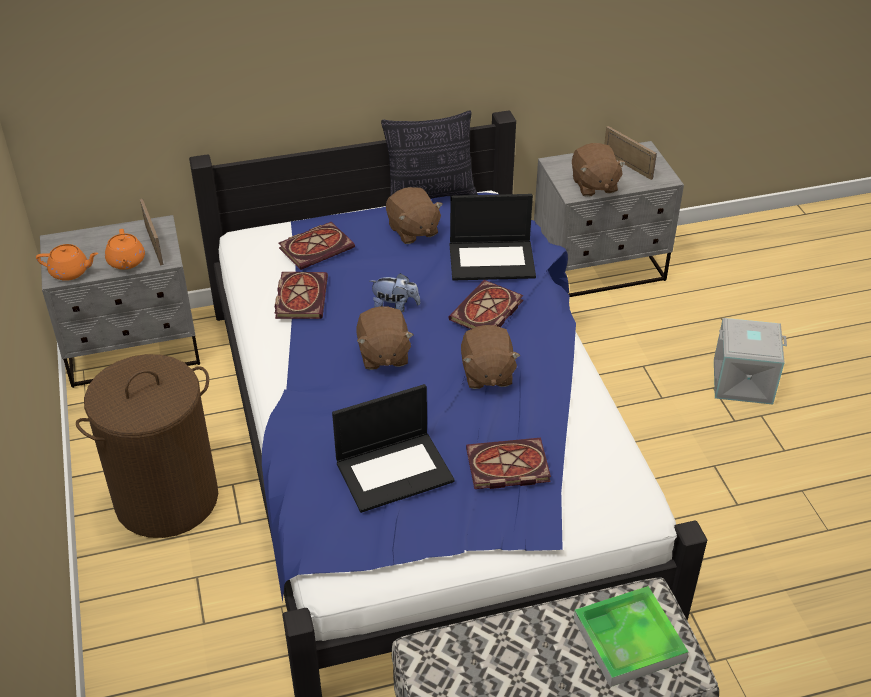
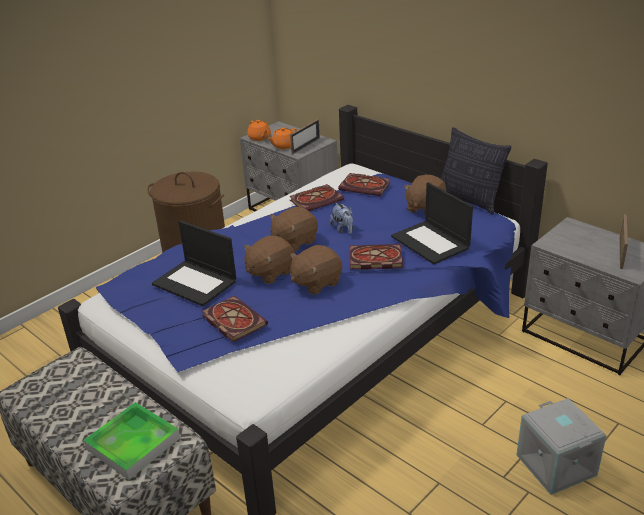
camera: 60 degrees right, 10 degrees down
brown plush toy [572,143,626,197] -> brown plush toy moved to [243,236,295,284]

